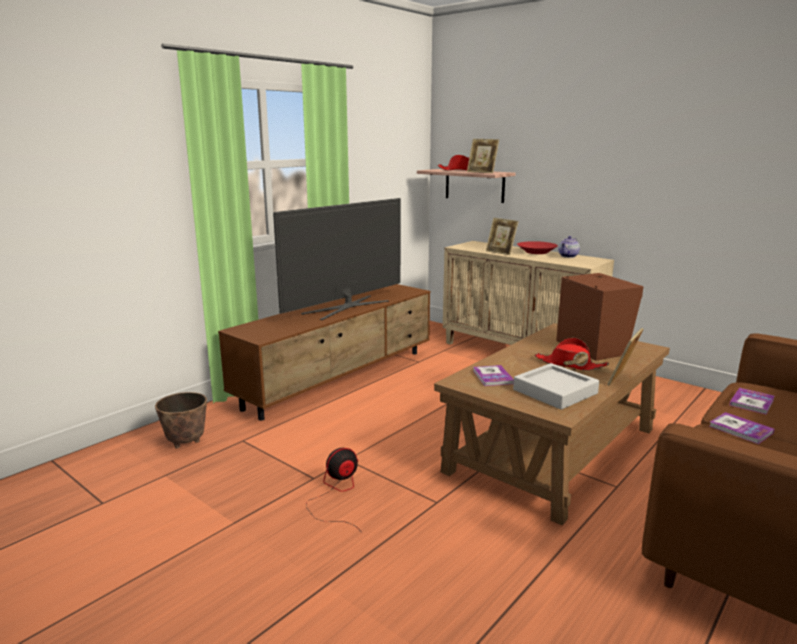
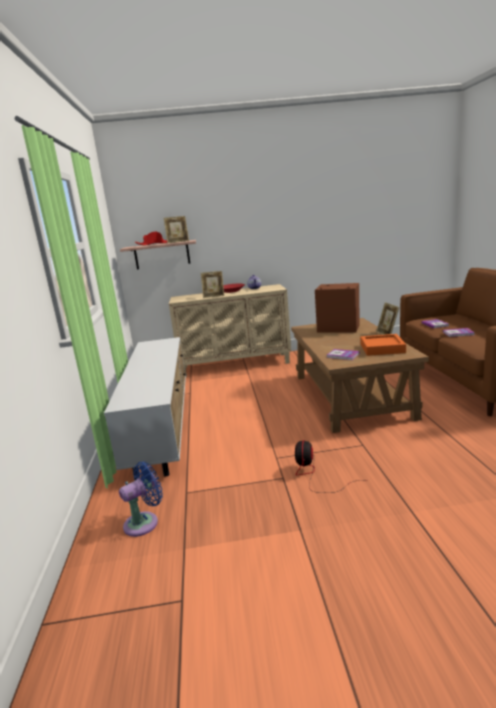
camera: 45 degrees left, 0 degrees up
planter [155,392,207,448] -> blue fan [119,461,163,537]
brown tv stand [218,284,431,421] -> white tv stand [104,337,186,480]
television [273,198,401,320] -> none
grey tray [513,363,599,410] -> orange tray [360,334,406,356]
red hat [534,338,609,371] -> none

